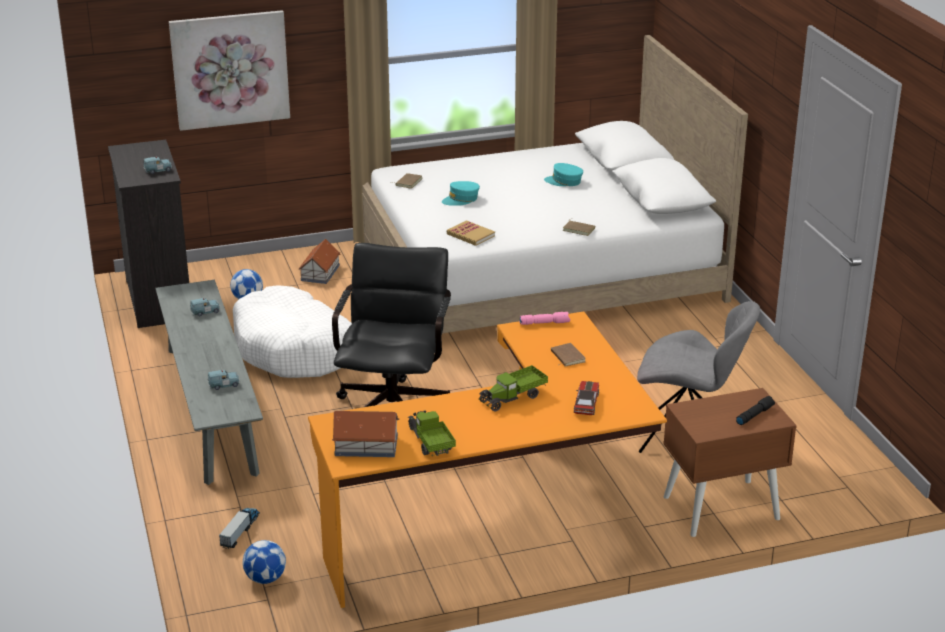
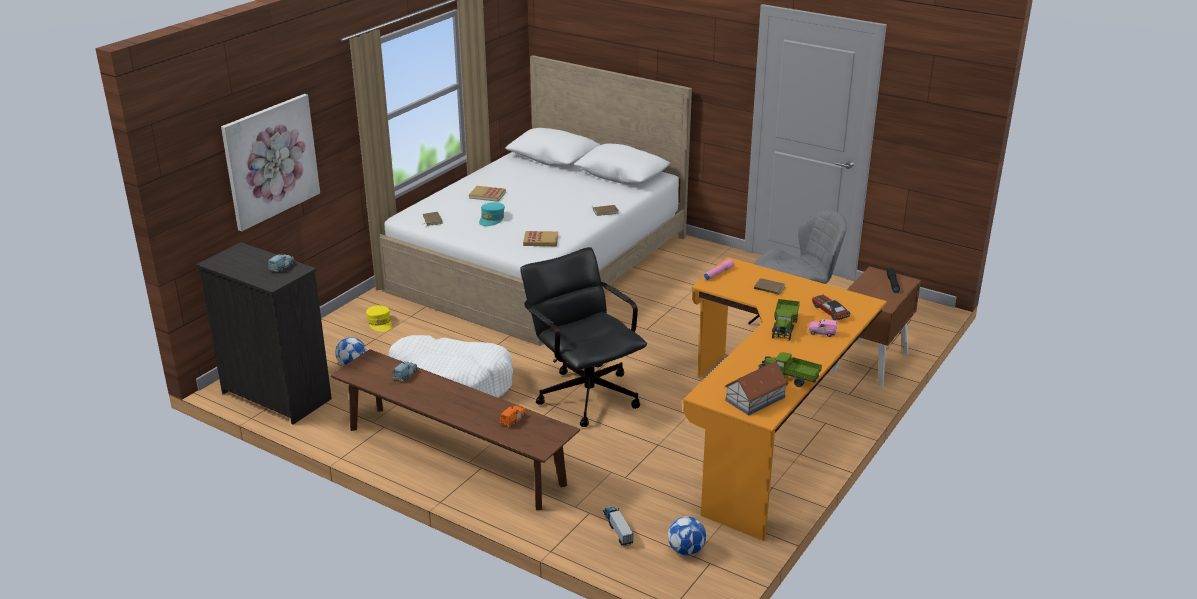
camera: 40 degrees left, 0 degrees up
grey bench [155,280,263,485] -> brown bench [330,349,580,510]
blue toy car [208,370,240,390] -> orange toy car [500,405,526,427]
toy house [299,239,341,284] -> yellow cap [366,305,392,332]
turquoise cap [544,163,583,186] -> none
none -> book [469,186,506,202]
none -> pink toy car [809,319,837,337]

